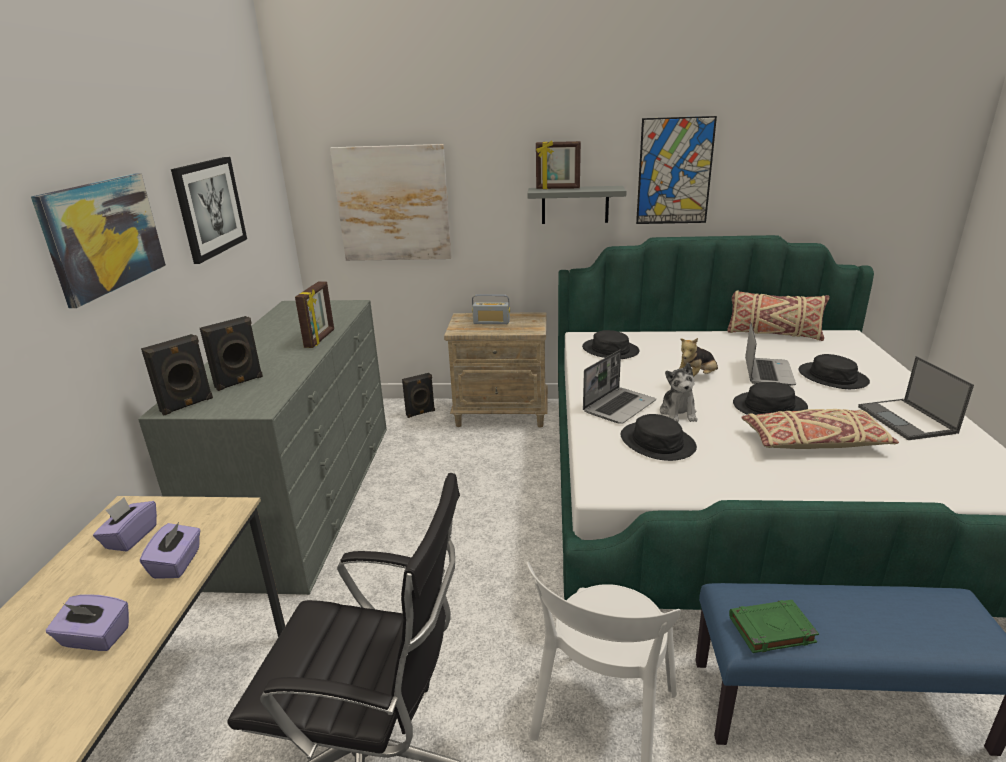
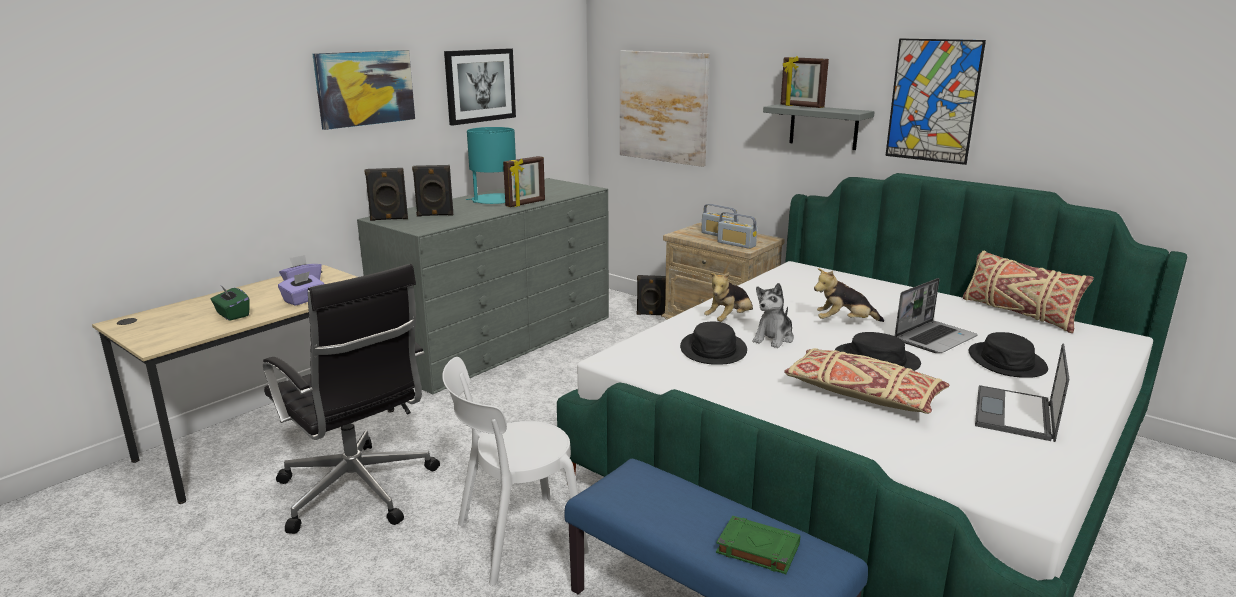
camera: 35 degrees right, 5 degrees down
purple tissue box [46,594,129,651] -> green tissue box [211,286,250,321]
black hat [582,330,640,359] -> none
laptop [583,350,656,424] -> plush toy [704,272,753,322]
green book [729,600,819,653] -> green book moved to [716,516,800,574]
none -> turquoise table lamp [466,127,516,204]
none -> radio [717,212,757,249]

